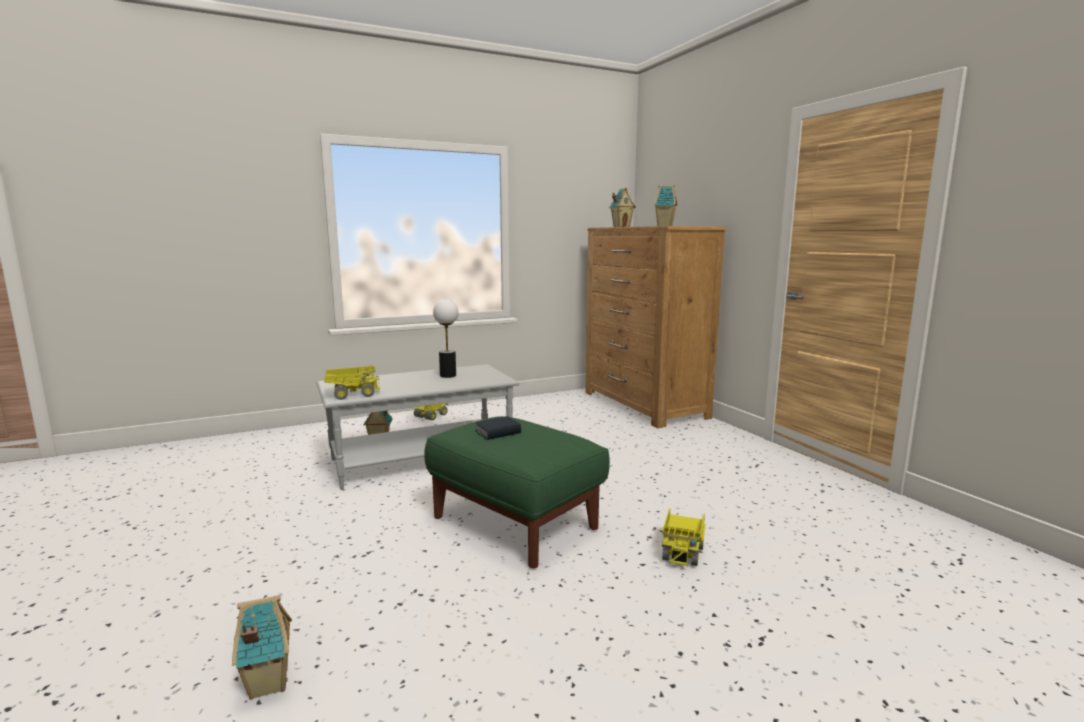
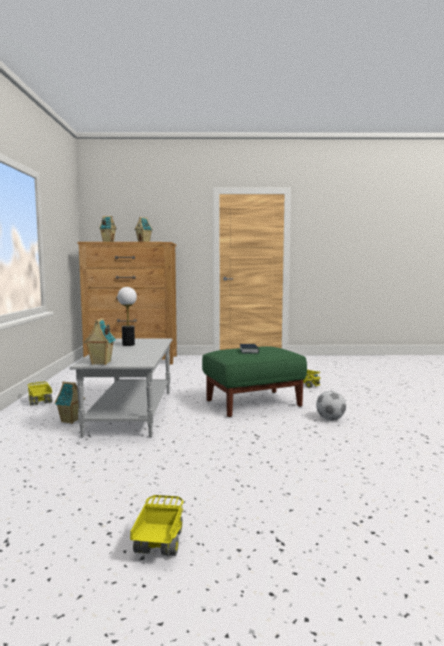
camera: 65 degrees left, 5 degrees down
toy house [232,595,292,700] -> toy house moved to [84,318,116,365]
toy truck [324,366,380,400] -> toy truck moved to [130,495,184,556]
none -> football [316,391,346,420]

